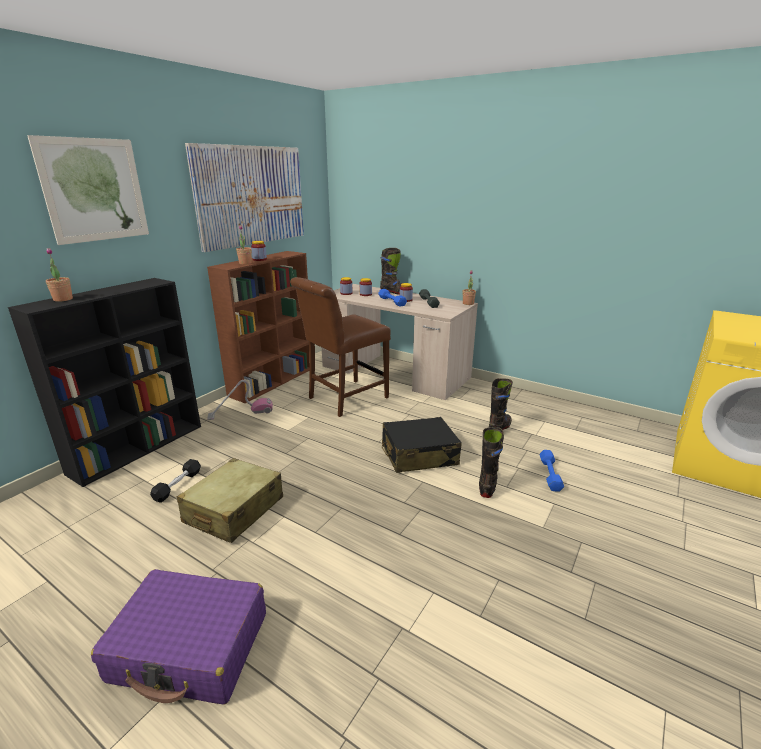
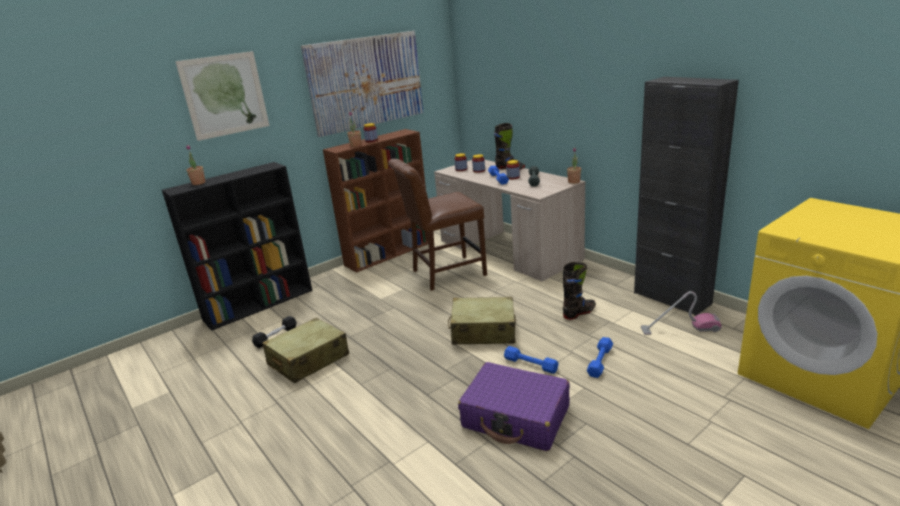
camera: 20 degrees right, 0 degrees up
purple suitcase [91,569,266,705] -> purple suitcase moved to [458,362,570,451]
vacuum cleaner [207,380,273,420] -> vacuum cleaner moved to [641,291,722,335]
black suitcase [382,417,462,473] -> beige suitcase [448,297,516,345]
black boot [479,427,504,498] -> blue dumbbell [504,346,559,374]
none -> black cabinet [634,77,739,316]

